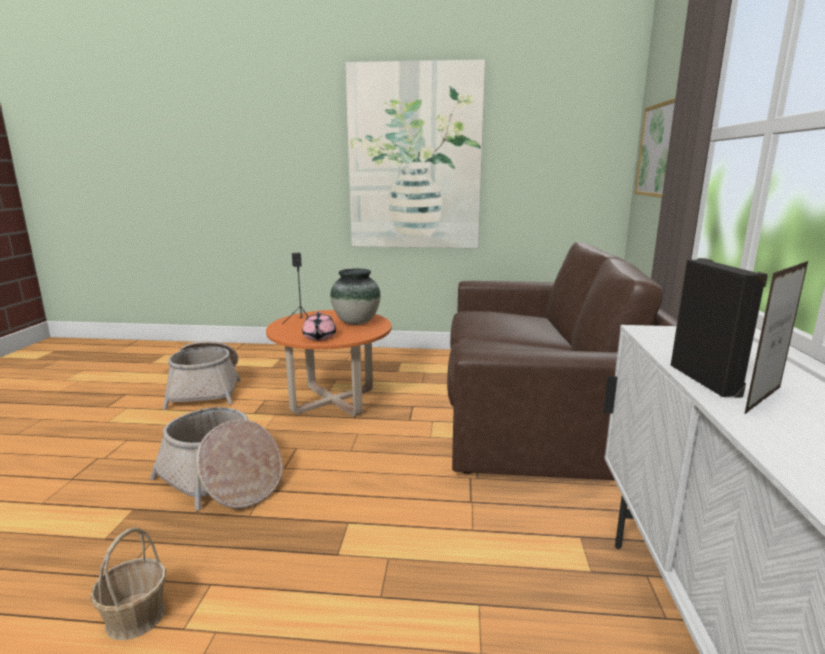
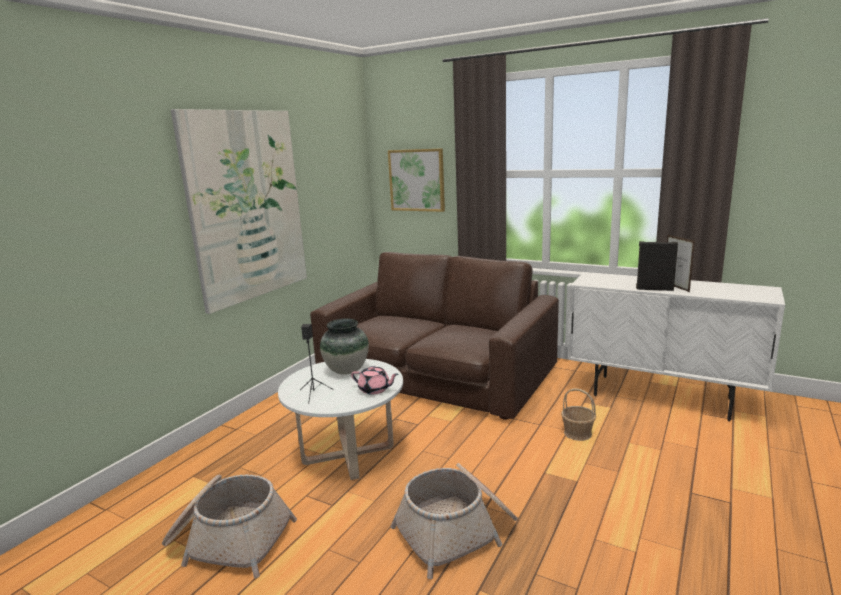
camera: 65 degrees left, 0 degrees up
basket [90,527,166,640] -> basket moved to [561,388,596,441]
orange coffee table [266,310,392,417] -> white coffee table [278,359,403,480]

